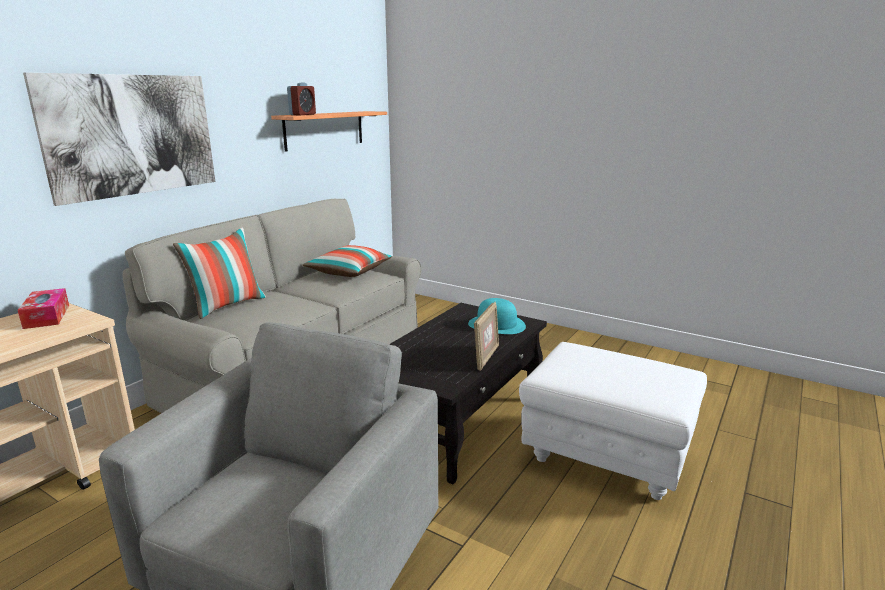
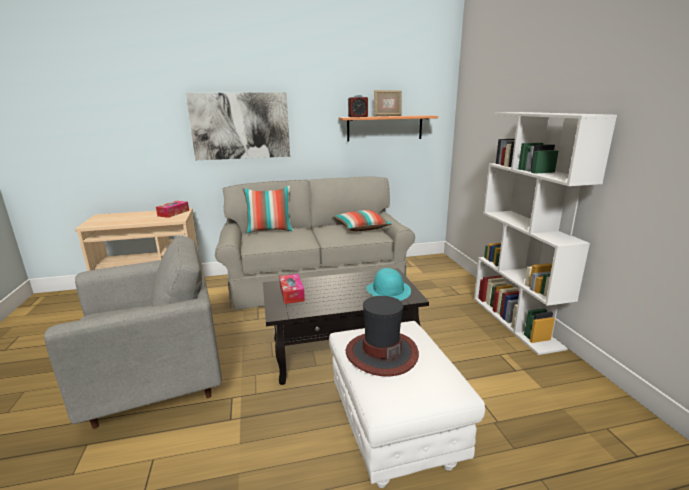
camera: 45 degrees right, 0 degrees up
picture frame [474,302,499,371] -> picture frame moved to [374,90,402,116]
none -> tissue box [279,274,305,304]
none -> hat [346,296,419,376]
none -> white bookcase [474,112,617,355]

